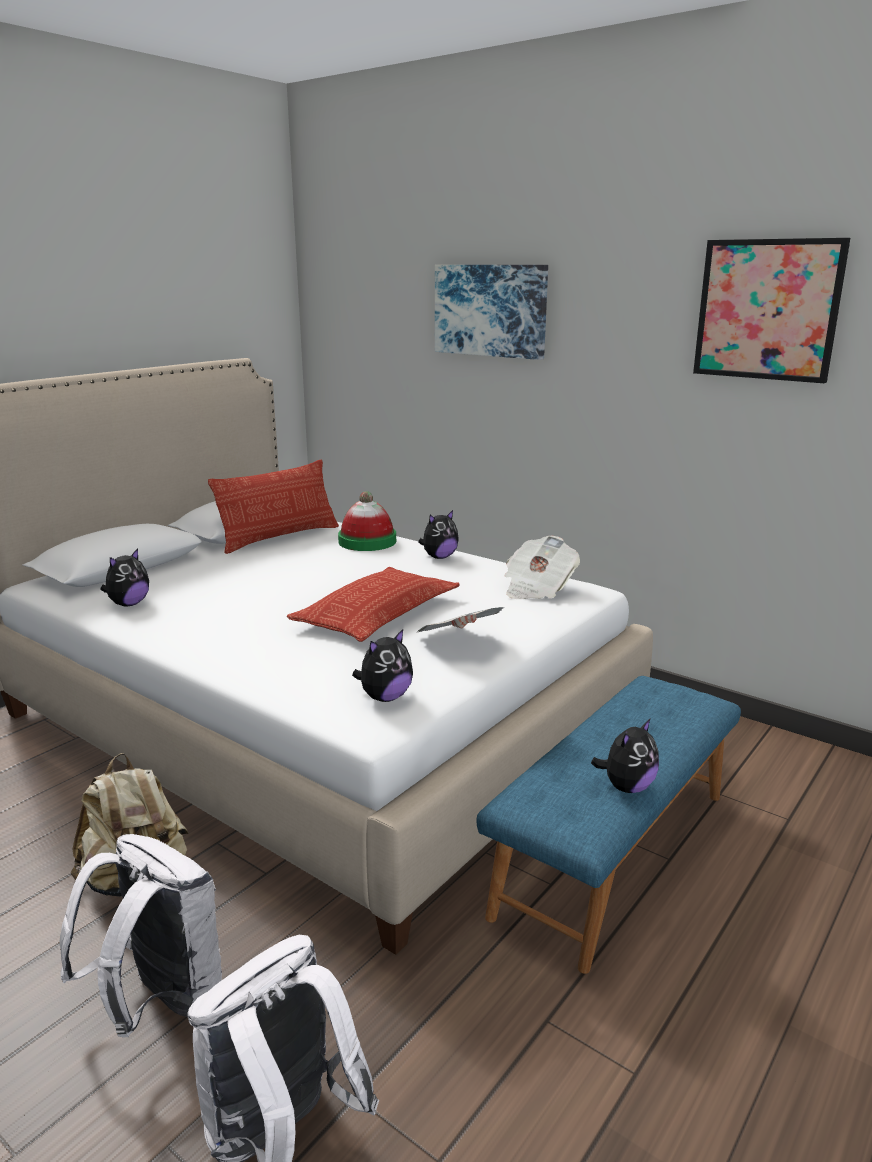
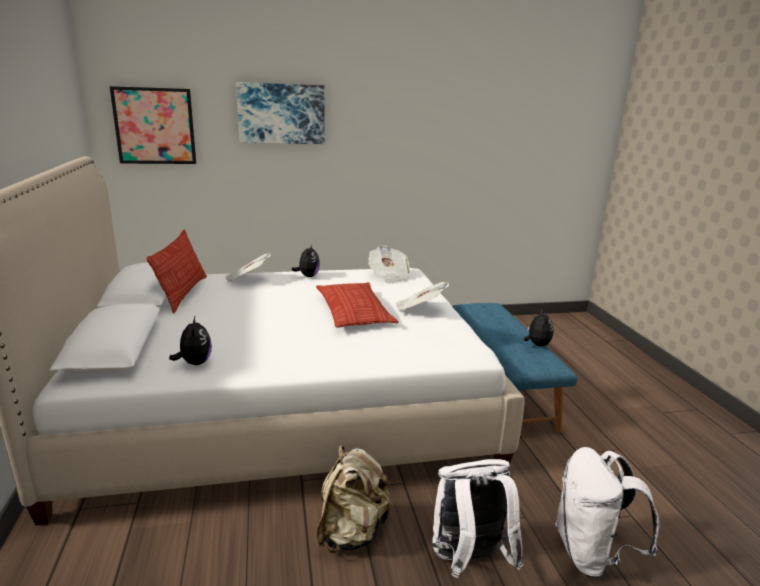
camera: 50 degrees left, 0 degrees up
hat [338,491,396,551] -> newspaper [226,253,271,283]
plush toy [352,629,413,702] -> none
picture [693,238,850,383] -> picture moved to [110,86,196,164]

